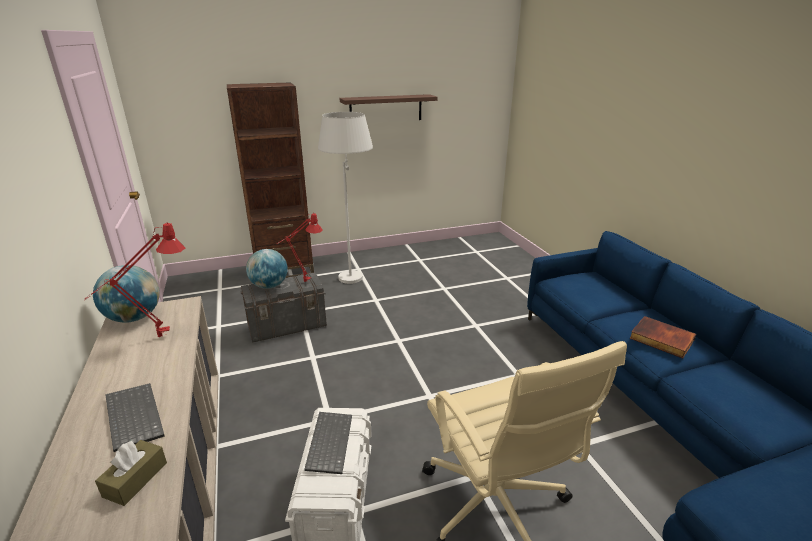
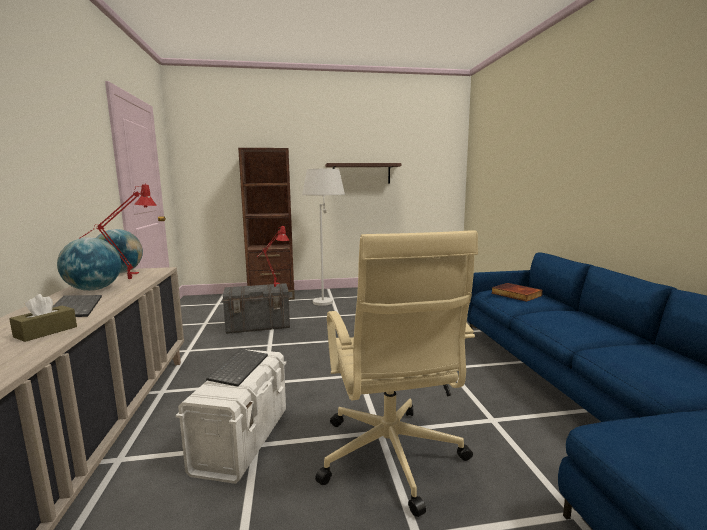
camera: 10 degrees right, 15 degrees down
globe [246,249,288,289] -> globe moved to [57,237,121,291]
book [629,316,696,359] -> book moved to [491,283,543,302]

